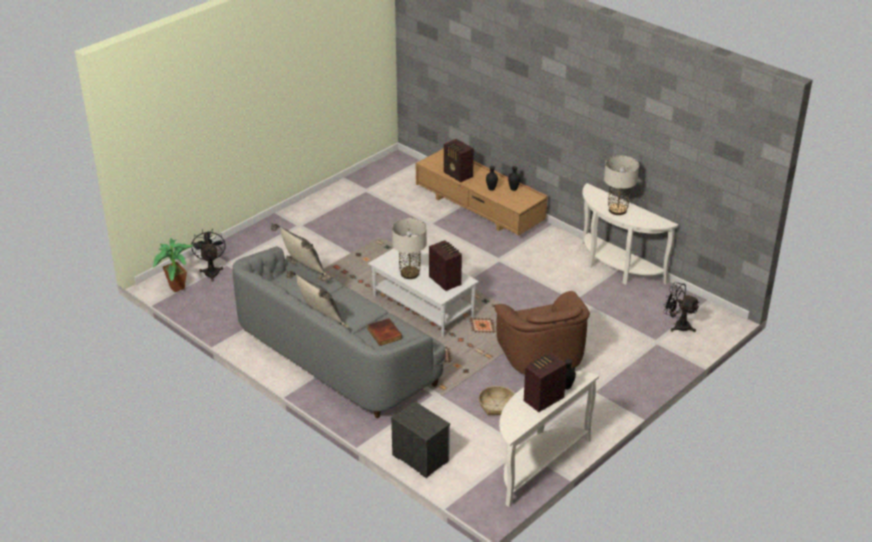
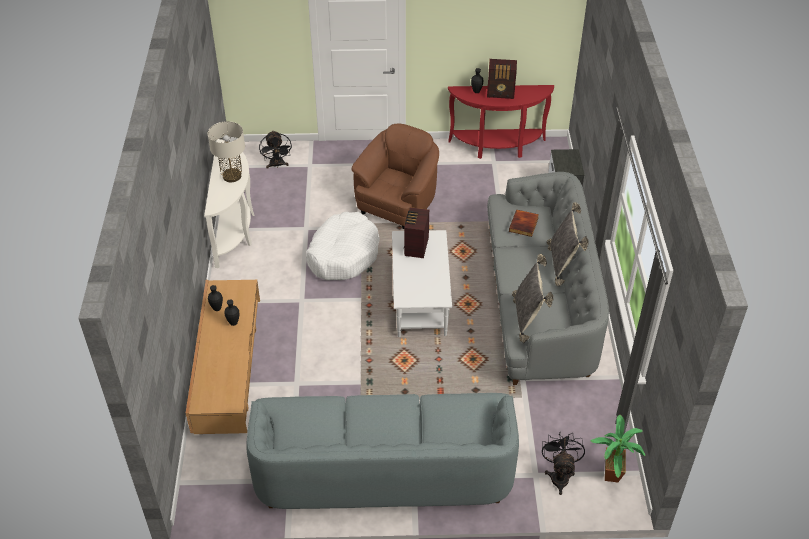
camera: 135 degrees left, 10 degrees up
black fan [191,229,226,282] -> black fan turned 150 degrees clockwise [542,432,585,495]
table lamp [392,218,427,279] -> none
radio [444,139,474,182] -> none
basket [479,386,515,415] -> none
white console table [499,371,599,507] -> red console table [448,85,554,159]
none -> grey sofa [247,393,519,509]
none -> white dog bed [306,212,380,280]

